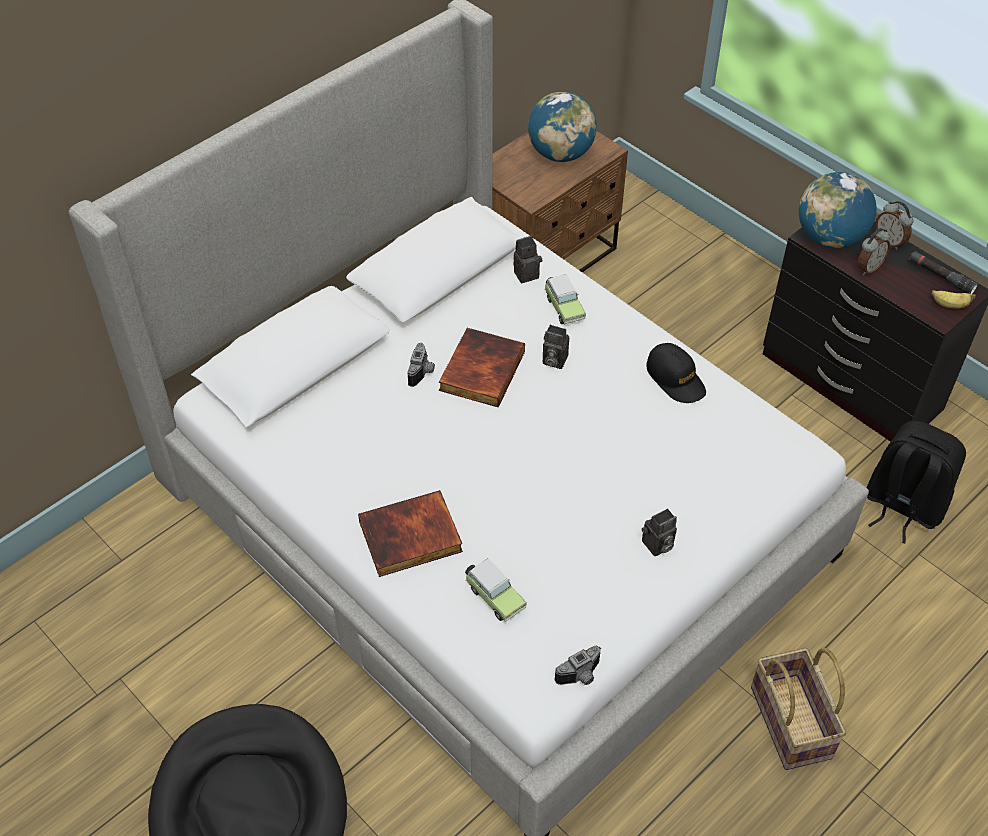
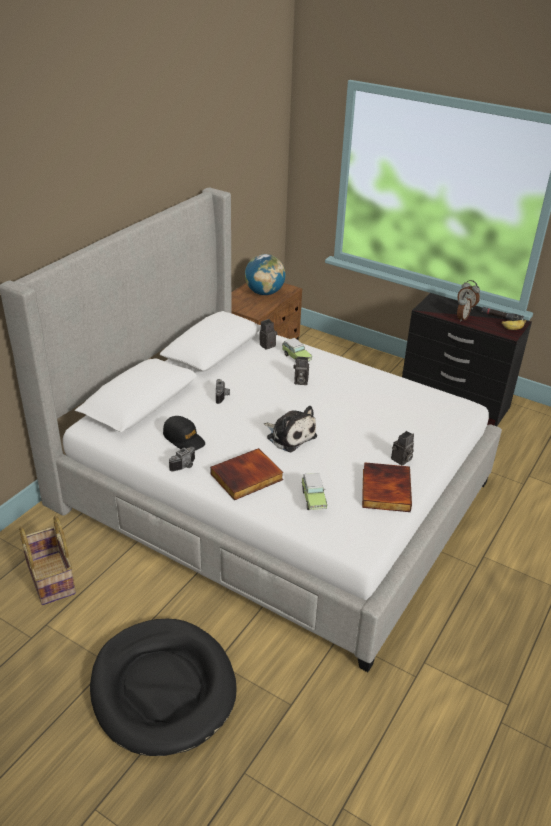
camera: 15 degrees left, 15 degrees down
book [439,328,525,407] -> book moved to [362,462,412,512]
toy car [465,558,527,622] -> toy car turned 45 degrees clockwise [301,473,327,510]
camera [555,646,601,685] -> camera moved to [169,446,195,472]
black cap [646,343,706,403] -> black cap moved to [163,416,205,451]
basket [751,647,846,770] -> basket moved to [19,516,76,605]
globe [799,172,877,248] -> none
black backpack [867,421,966,543] -> none
none -> plush toy [264,406,317,452]

